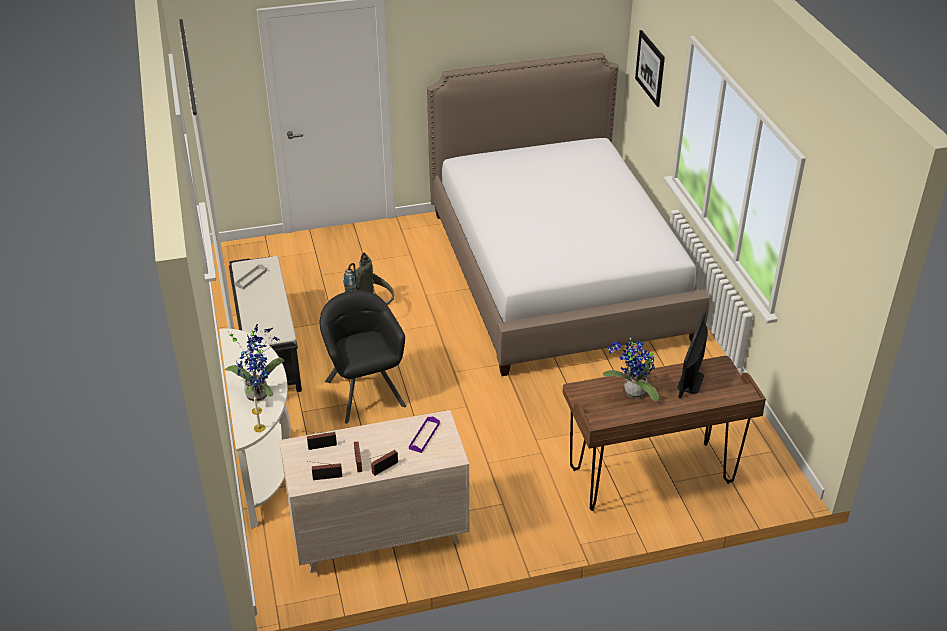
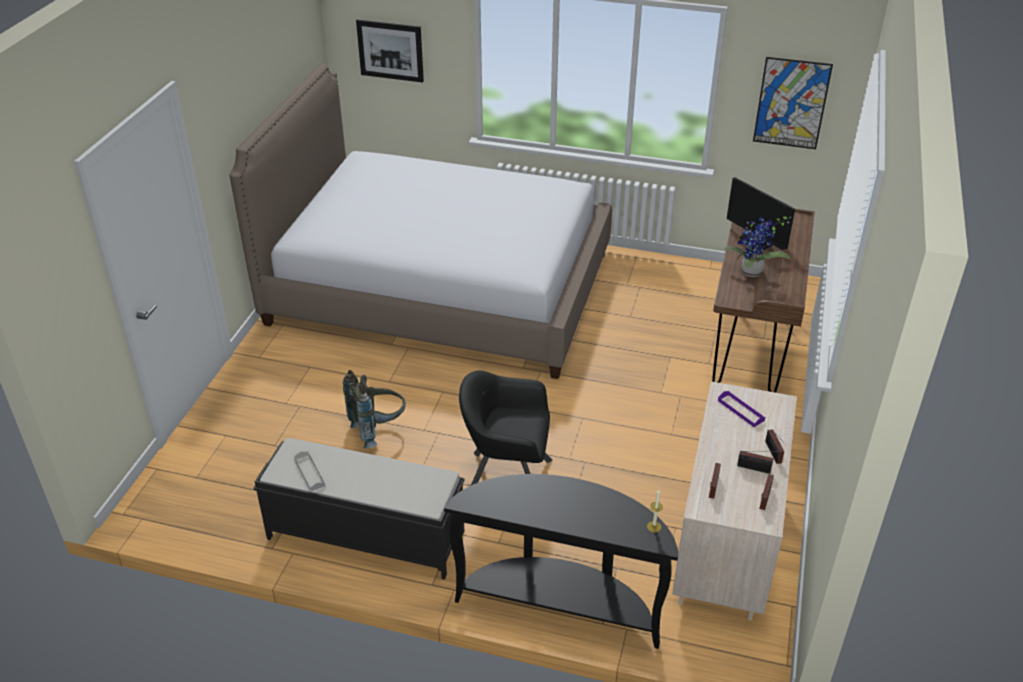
camera: 60 degrees left, 0 degrees up
white console table [219,329,290,528] -> black console table [444,474,678,649]
potted plant [225,324,284,402] -> none
none -> picture [753,57,833,149]

